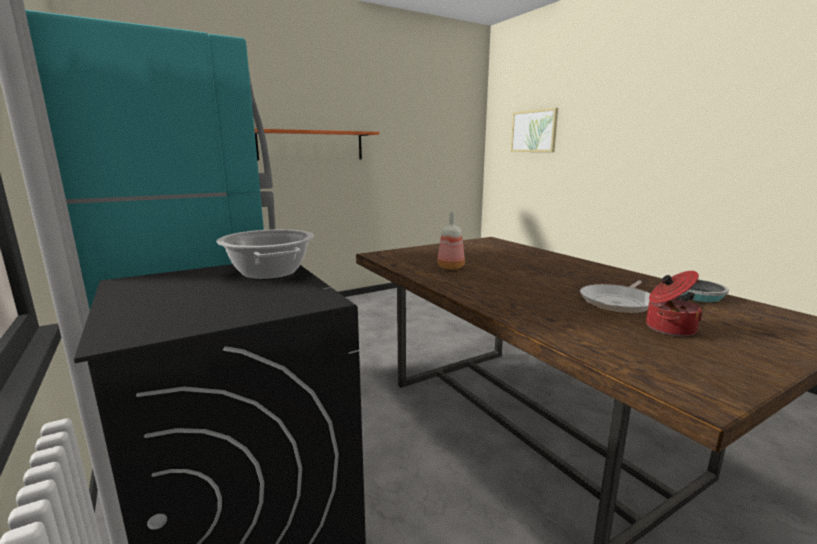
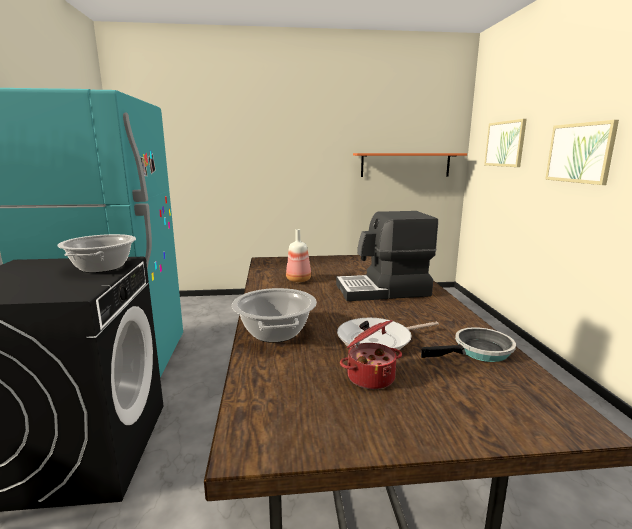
camera: 25 degrees right, 0 degrees up
orange shelf [254,129,380,160] -> orange shelf moved to [353,153,467,177]
none -> cooking pot [232,288,317,343]
none -> coffee machine [336,211,438,301]
none -> picture [545,120,619,185]

